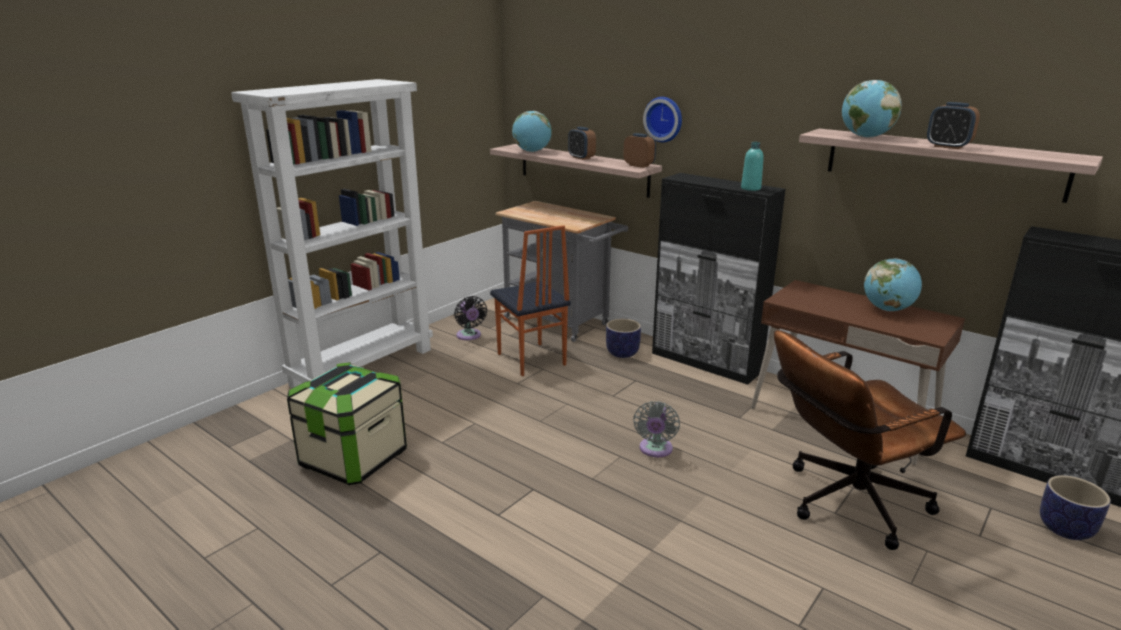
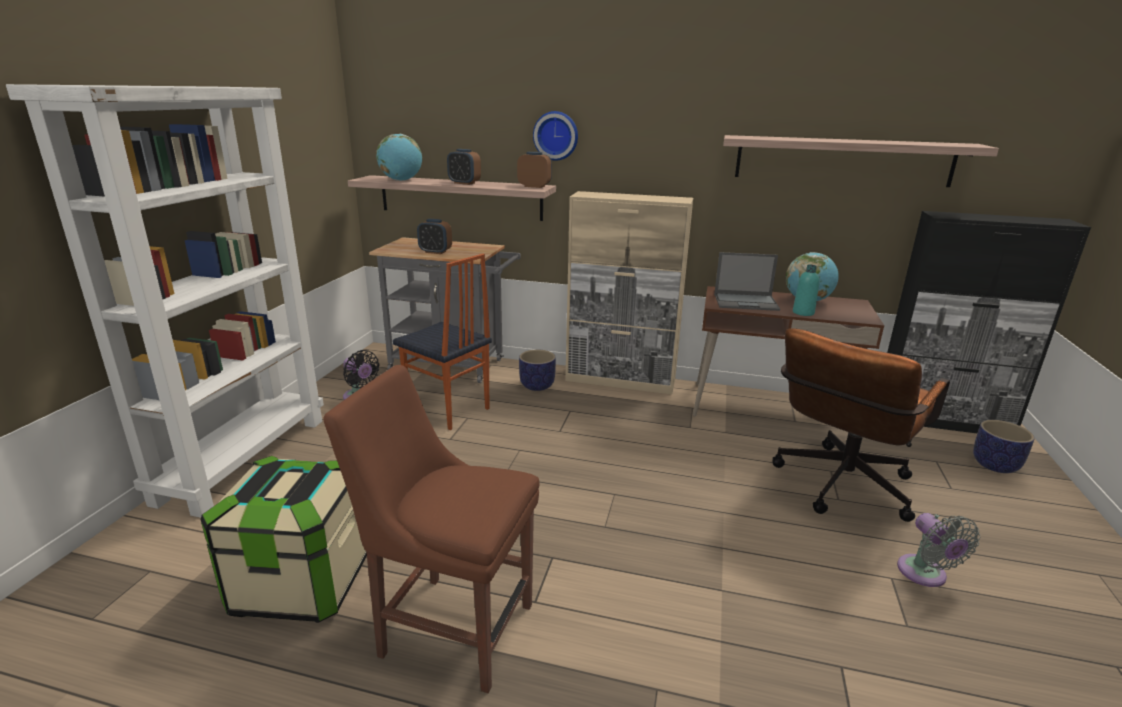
camera: 25 degrees left, 0 degrees up
grey fan [633,401,680,457] -> grey fan moved to [897,513,980,587]
black cabinet [652,173,786,385] -> beige cabinet [565,191,693,394]
turquoise bottle [741,142,764,191] -> turquoise bottle moved to [793,265,820,316]
globe [842,80,902,138] -> none
alarm clock [927,102,980,149] -> alarm clock moved to [417,219,452,254]
none -> brown chair [323,365,540,693]
none -> laptop [714,252,780,311]

